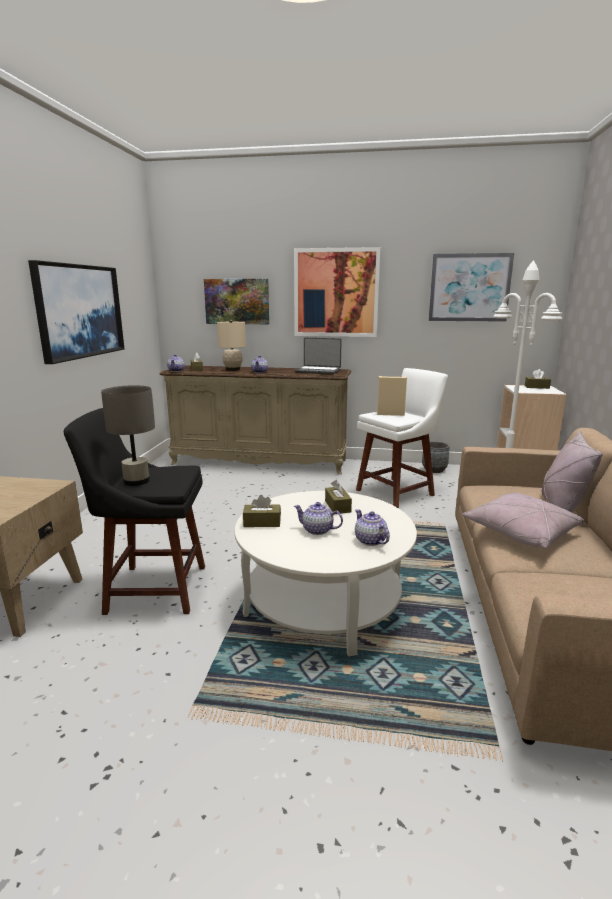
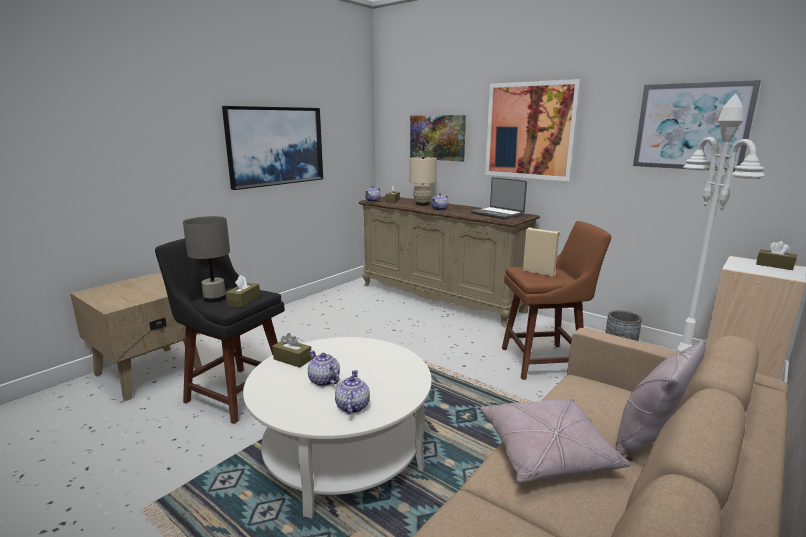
camera: 30 degrees right, 0 degrees up
brown tissue box [325,480,352,514] -> brown tissue box moved to [226,275,260,307]
white stool [356,368,448,508] -> brown stool [502,221,611,380]

